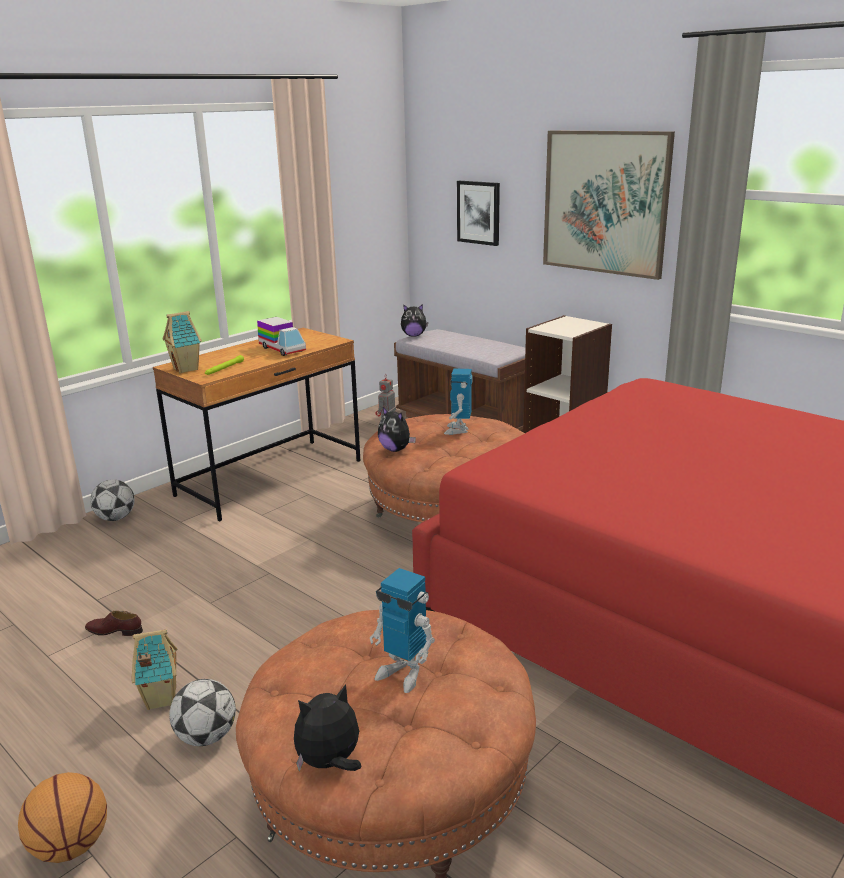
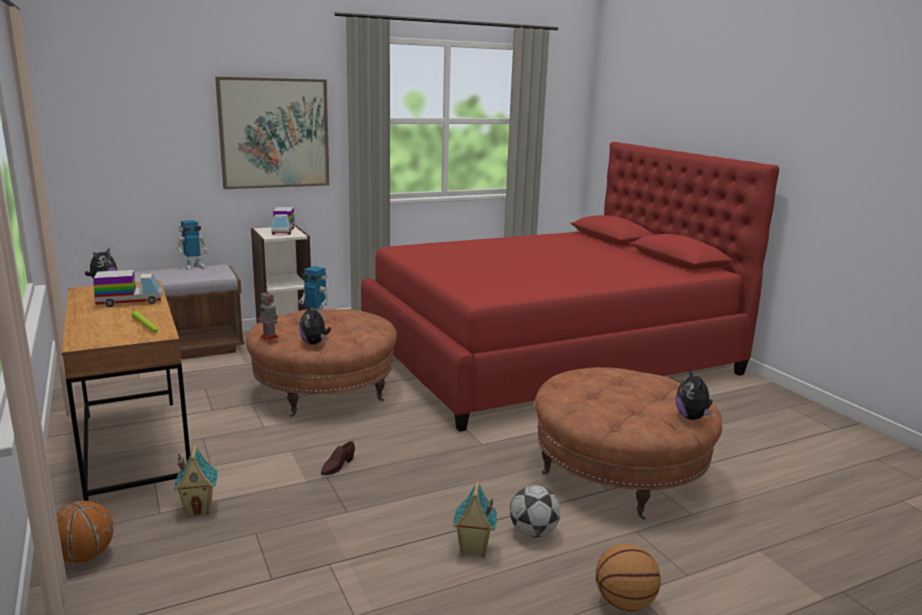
camera: 70 degrees left, 5 degrees down
brown shoe [85,611,143,636] -> brown shoe moved to [321,441,355,475]
football [90,480,135,521] -> basketball [56,501,113,563]
toy house [163,311,202,373] -> toy house moved to [174,444,218,517]
toy robot [370,568,435,693] -> toy robot moved to [176,220,208,270]
plush toy [378,407,416,452] -> plush toy turned 90 degrees clockwise [299,305,331,345]
picture [457,181,500,246] -> none
none -> toy truck [271,207,295,234]

